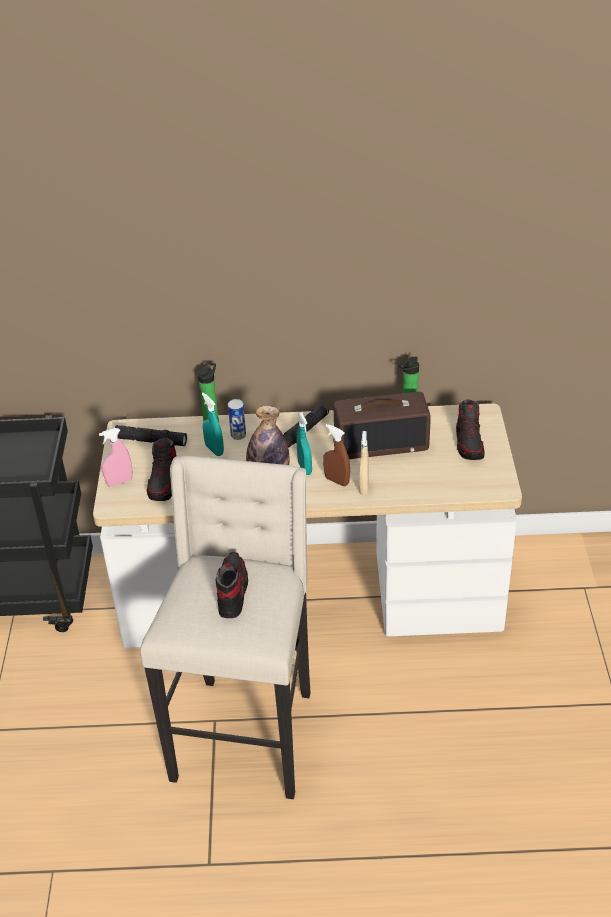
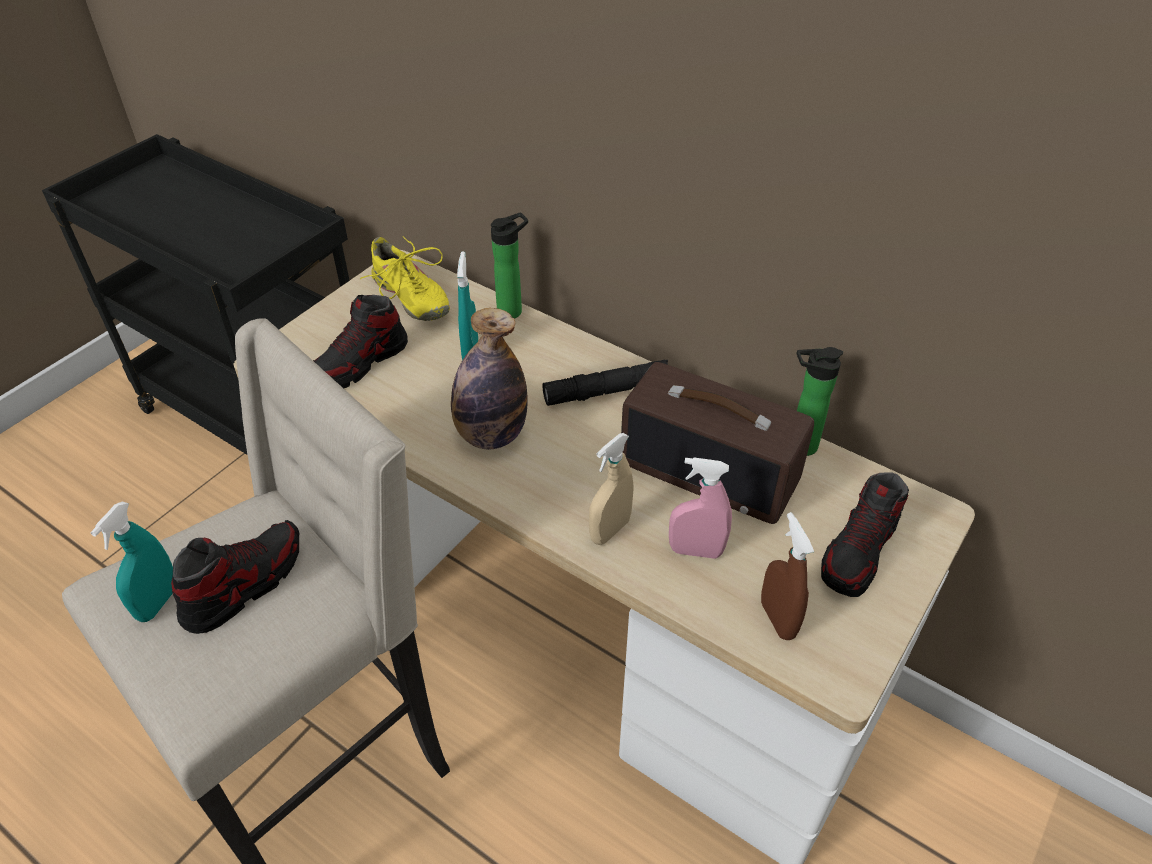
camera: 35 degrees right, 5 degrees up
pink spray bottle [99,428,133,487] -> pink spray bottle moved to [669,457,732,559]
black flashlight [115,425,187,446] -> yellow shoe [360,236,450,321]
can [228,399,246,440] -> none
turquoise spray bottle [297,412,312,475] -> turquoise spray bottle moved to [91,502,173,622]
brown spray bottle [323,424,350,486] -> brown spray bottle moved to [761,512,814,640]

